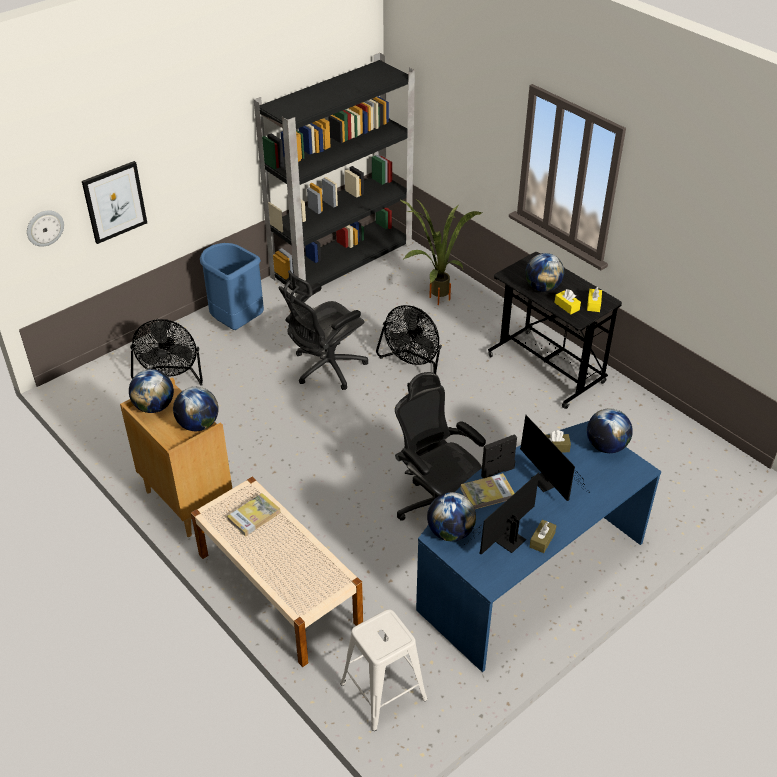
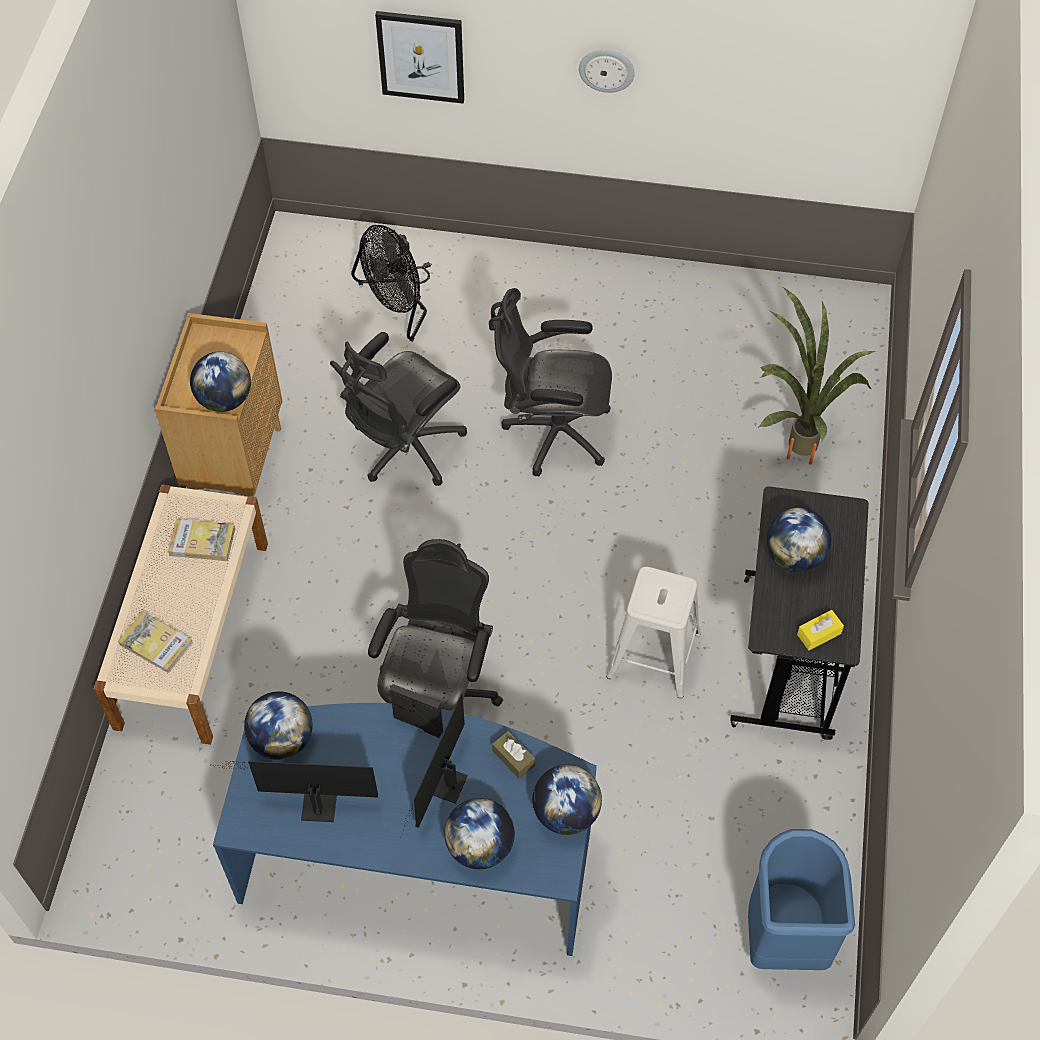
camera: 50 degrees right, 15 degrees up
wall clock [27,210,64,247] -> wall clock moved to [579,50,635,93]
globe [129,369,174,413] -> globe moved to [444,798,515,869]
blue trash can [200,243,264,330] -> blue trash can moved to [748,829,855,970]
black bookcase [254,53,415,296] -> none
white stool [340,609,428,731] -> white stool moved to [606,567,701,698]
black fan [376,305,442,374] -> none
book [461,473,515,509] -> book moved to [118,611,193,674]
brown tissue box [529,520,557,553] -> none
yellow tissue box [555,289,581,314] -> none
none -> office chair [330,332,467,486]

